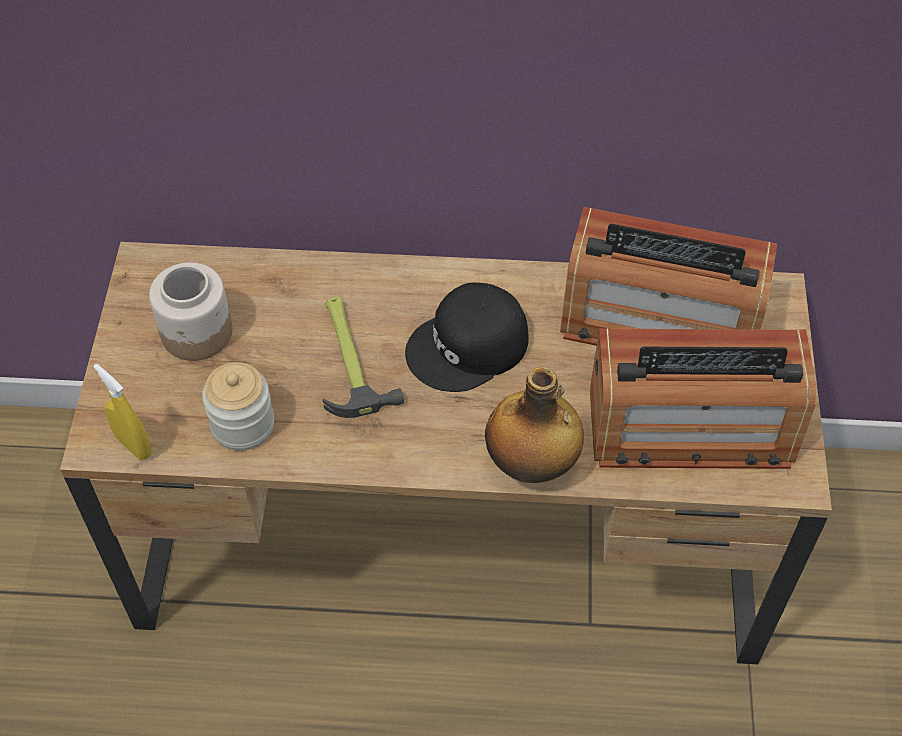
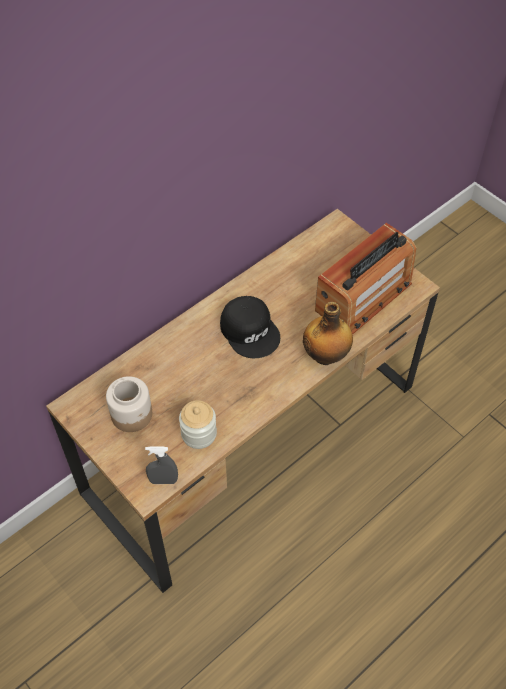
camera: 45 degrees left, 0 degrees up
yellow spray bottle [94,364,151,460] -> grey spray bottle [145,446,178,484]
hammer [323,297,404,418] -> none
black cap [405,283,529,392] -> black cap turned 45 degrees counterclockwise [220,296,280,358]
radio [560,207,777,346] -> none

